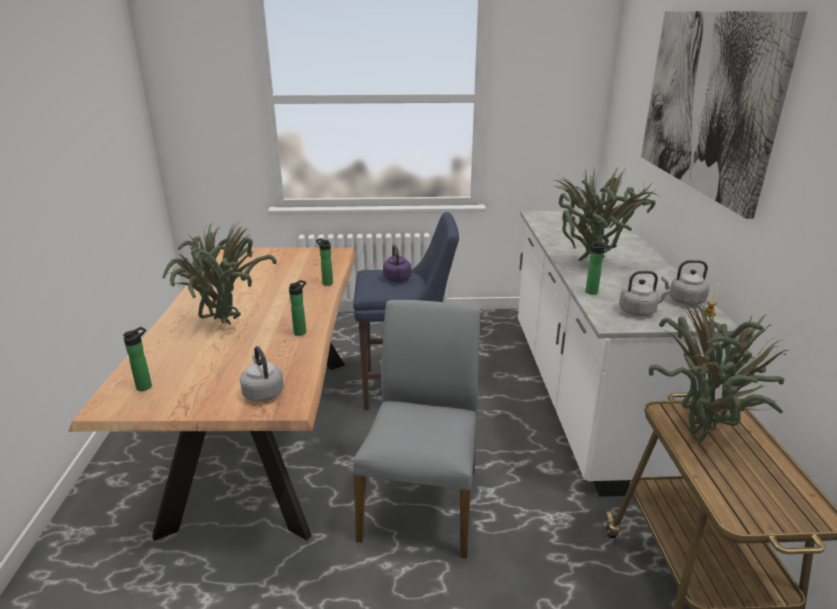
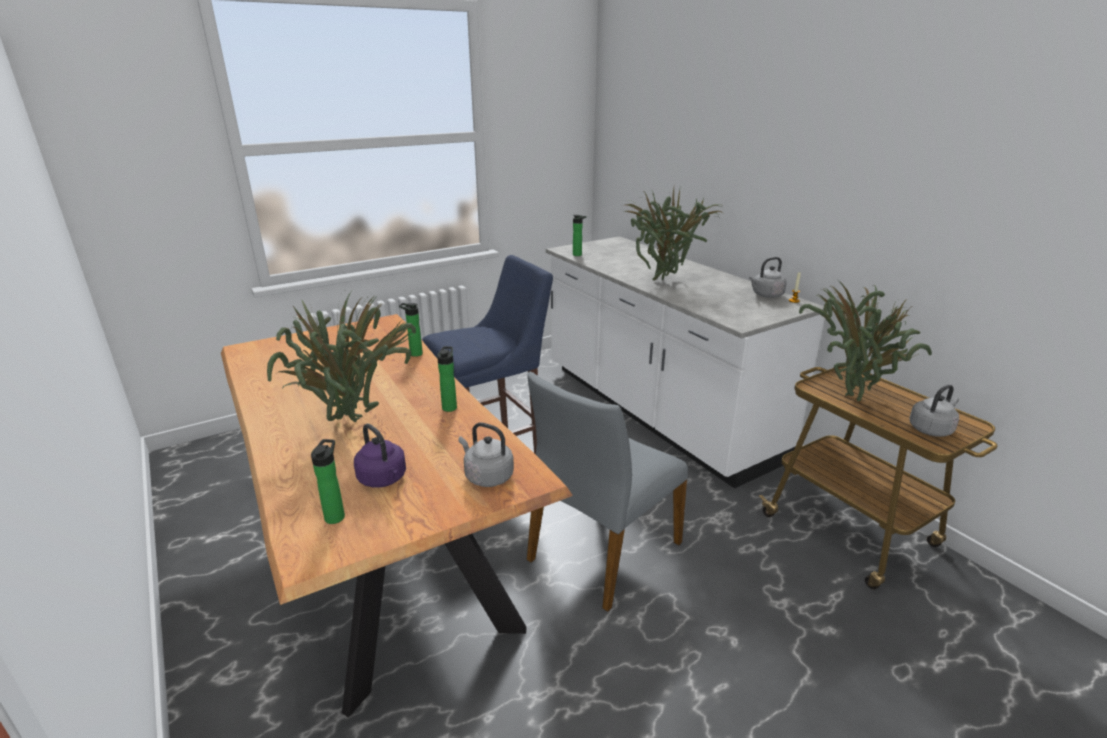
camera: 30 degrees left, 0 degrees up
grey chair [353,300,480,559] -> grey chair turned 120 degrees counterclockwise [527,371,688,612]
purple kettle [383,244,411,281] -> purple kettle moved to [354,423,406,488]
bottle [585,241,610,295] -> bottle moved to [573,215,587,256]
grey kettle [619,271,671,316] -> grey kettle moved to [909,384,959,437]
picture [641,11,807,219] -> none

